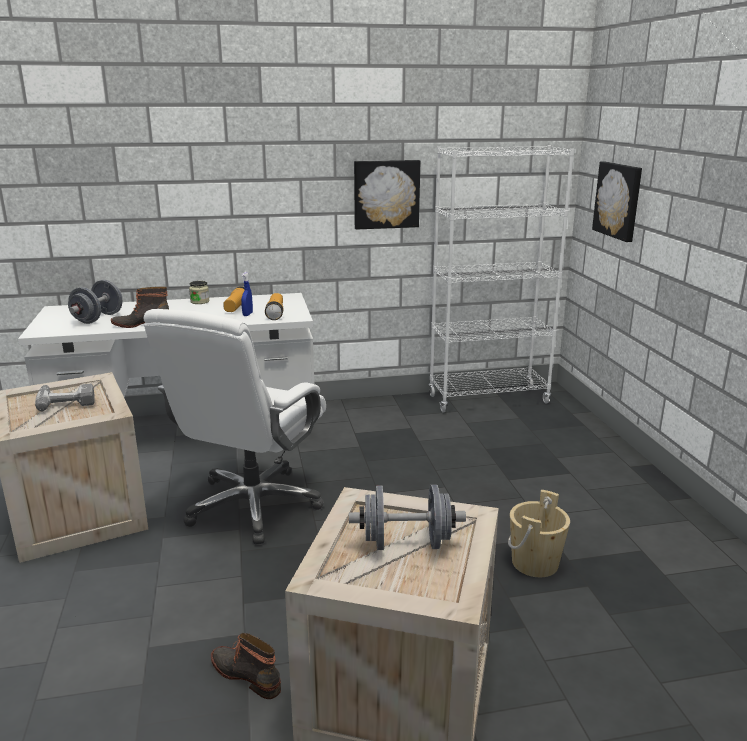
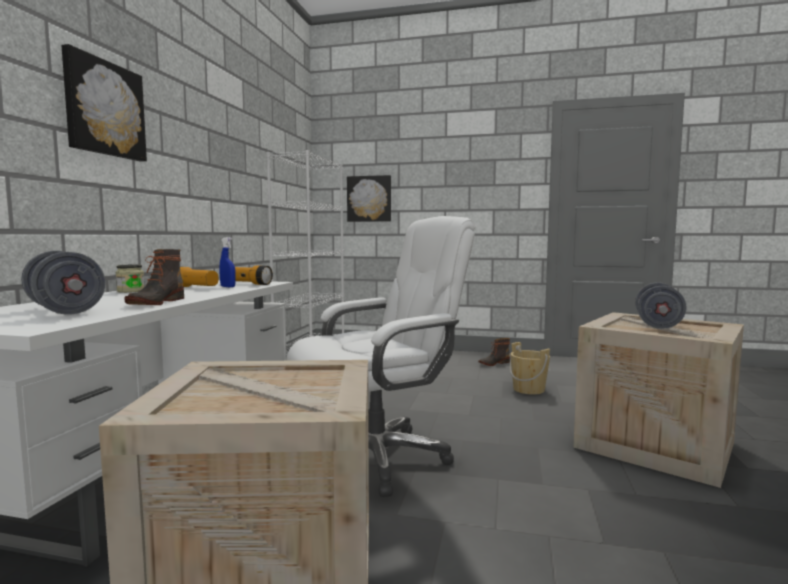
camera: 65 degrees left, 15 degrees down
power drill [35,383,95,411] -> none
white office chair [144,309,326,545] -> white office chair turned 75 degrees counterclockwise [287,216,475,497]
boot [211,633,281,699] -> boot moved to [478,338,510,366]
picture [354,160,420,229] -> picture moved to [61,44,147,162]

